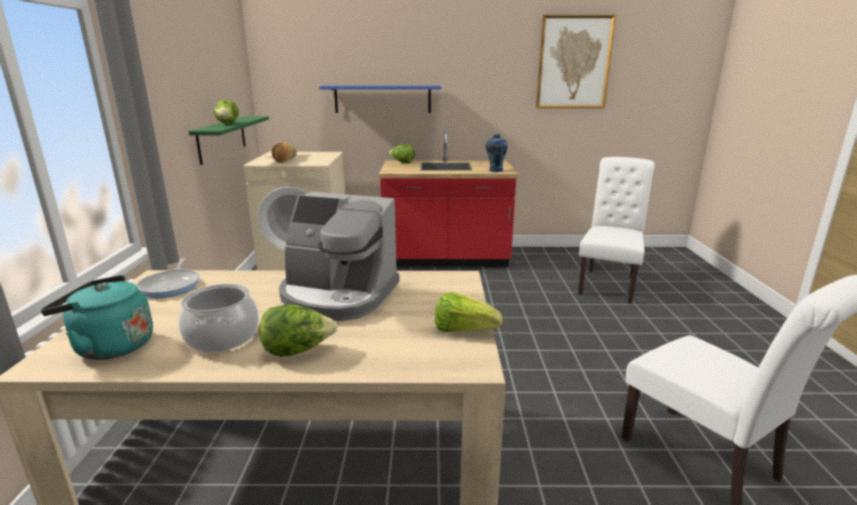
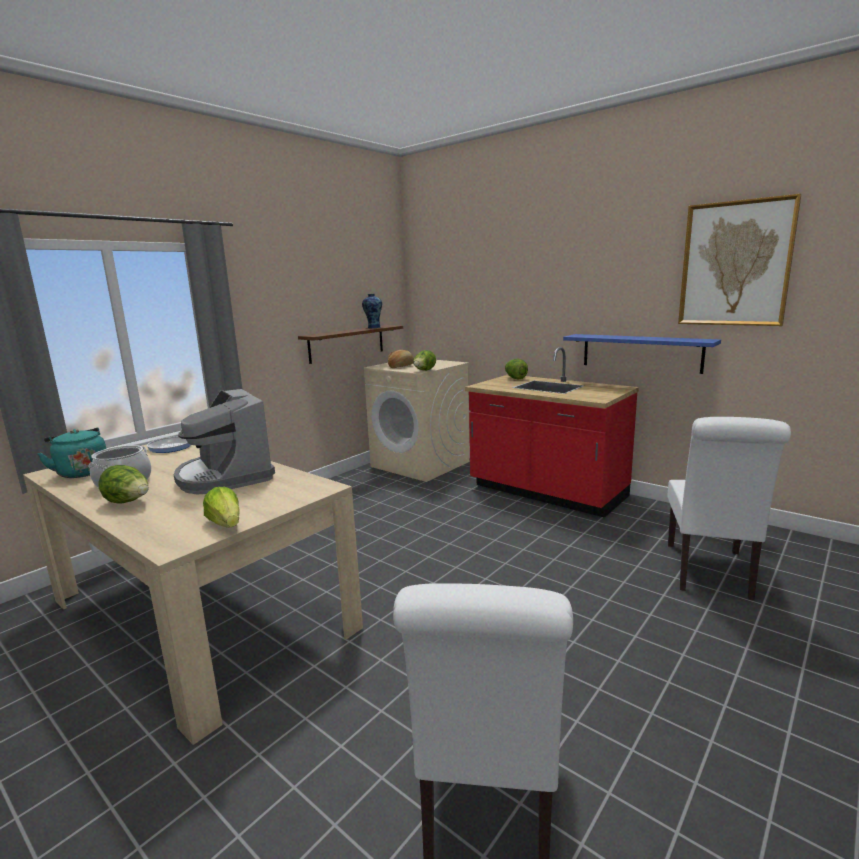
camera: 40 degrees right, 5 degrees down
green shelf [189,116,269,165] -> brown shelf [298,325,403,364]
lettuce [214,99,239,124] -> lettuce moved to [413,350,436,371]
blue shelf [319,85,441,113] -> blue shelf moved to [563,334,721,374]
vase [486,134,508,172] -> vase moved to [362,294,382,328]
white chair [578,157,655,304] -> white chair turned 135 degrees clockwise [667,417,791,600]

